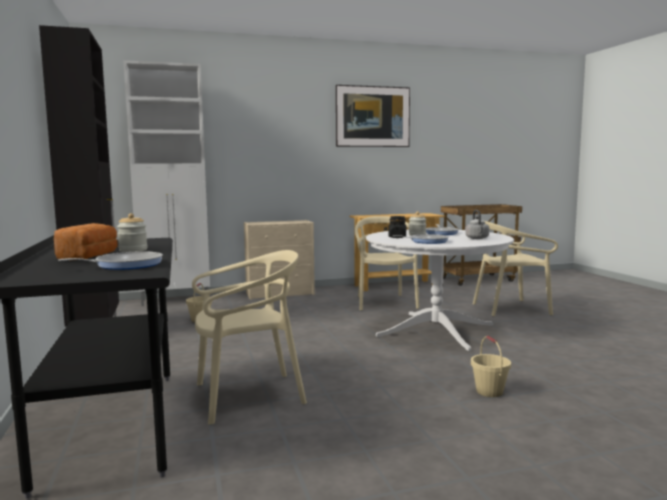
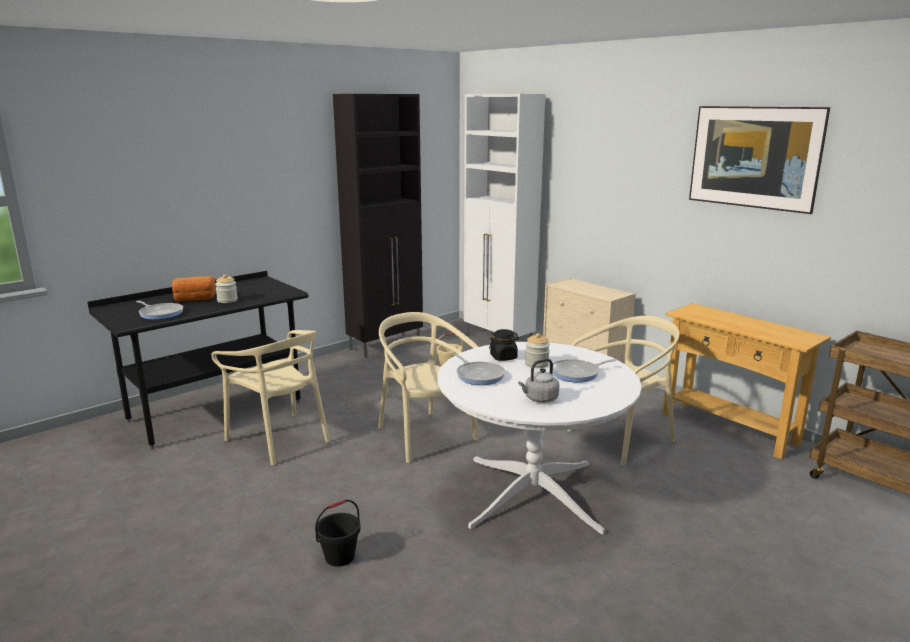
camera: 65 degrees right, 10 degrees up
beige bucket [471,336,511,397] -> black bucket [315,499,361,567]
beige chair [473,221,558,317] -> beige chair moved to [378,312,478,463]

